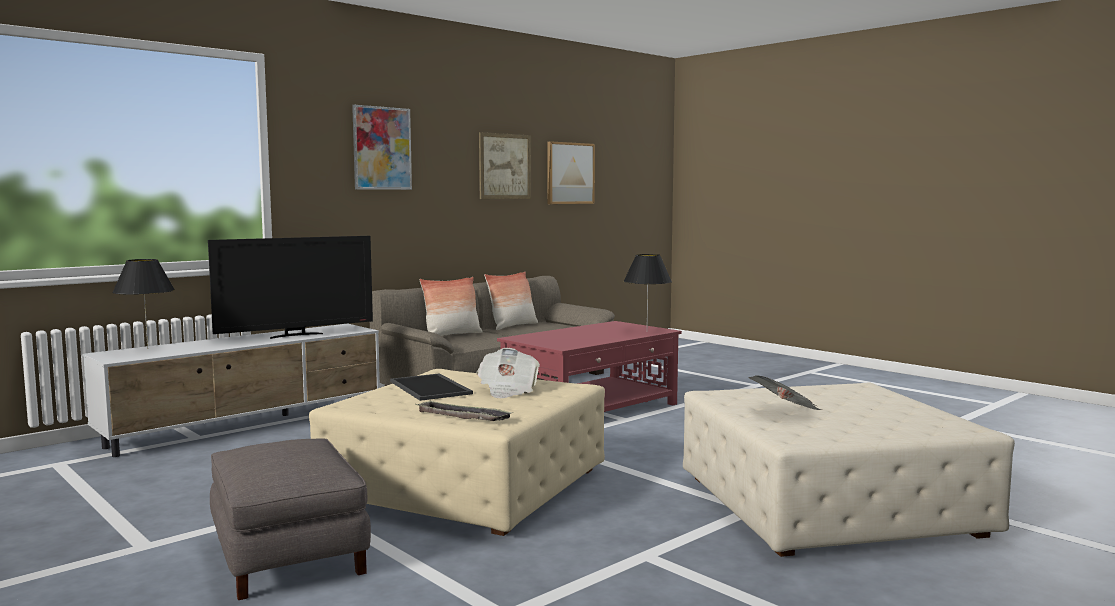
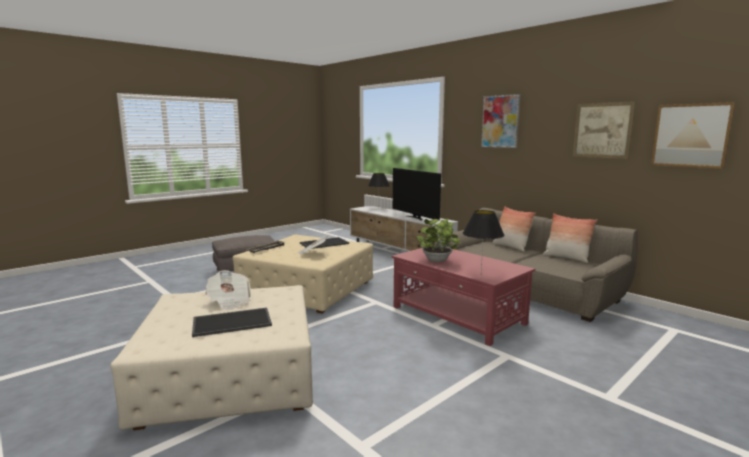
camera: 90 degrees right, 5 degrees up
none -> tray [192,308,272,337]
none -> potted plant [417,219,461,262]

